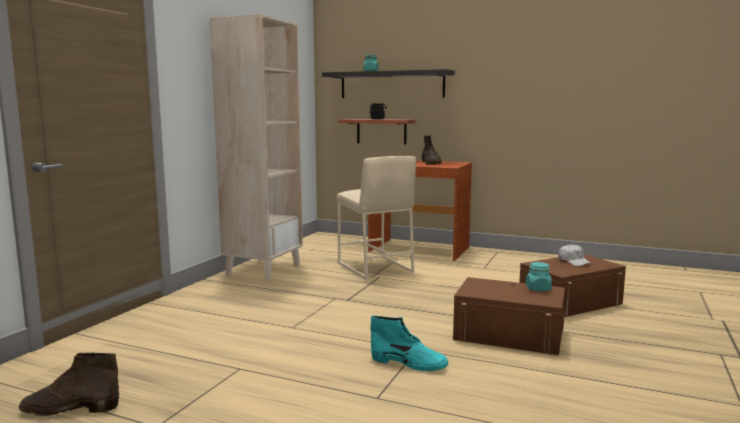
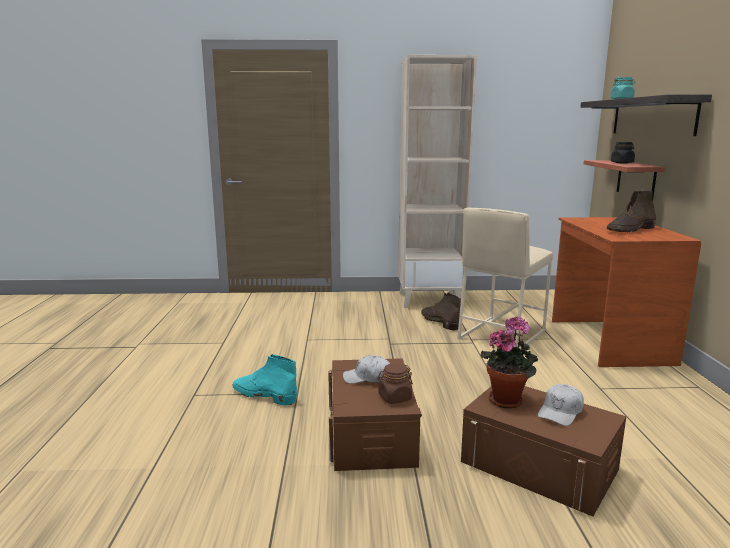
camera: 65 degrees right, 5 degrees up
brown boot [19,353,119,416] -> brown boot moved to [421,293,461,331]
turquoise boot [370,316,448,371] -> turquoise boot turned 120 degrees clockwise [232,354,297,405]
turquoise jar [526,262,552,291] -> brown jar [377,363,413,404]
none -> white cap [343,355,390,384]
none -> potted plant [480,316,538,408]

